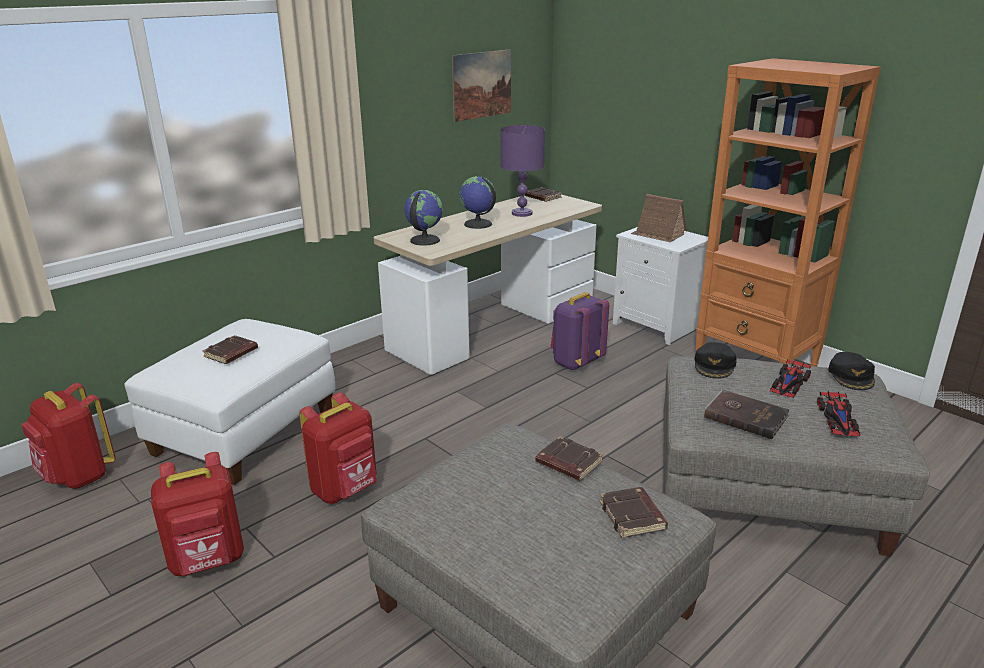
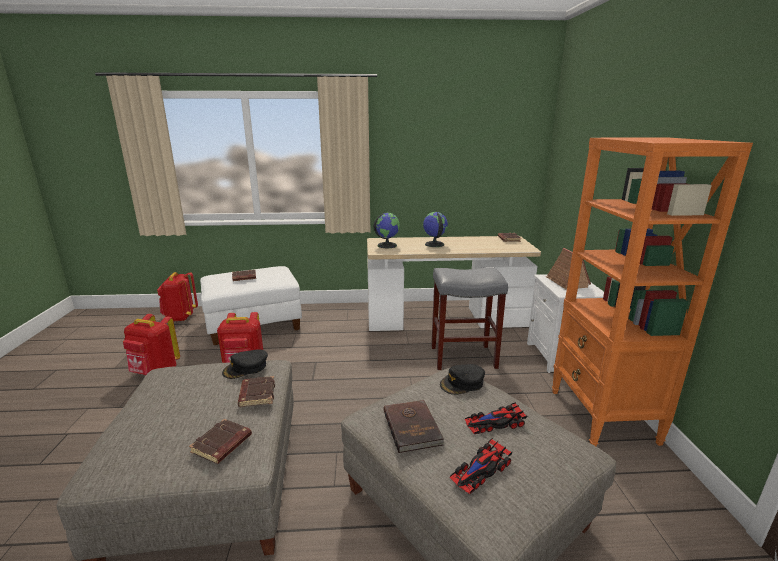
camera: 40 degrees right, 5 degrees down
picture [452,49,511,122] -> none
purple table lamp [500,125,545,217] -> none
purple backpack [551,292,609,371] -> grey stool [431,267,508,370]
black cap [828,352,875,390] -> black cap moved to [222,349,268,379]

